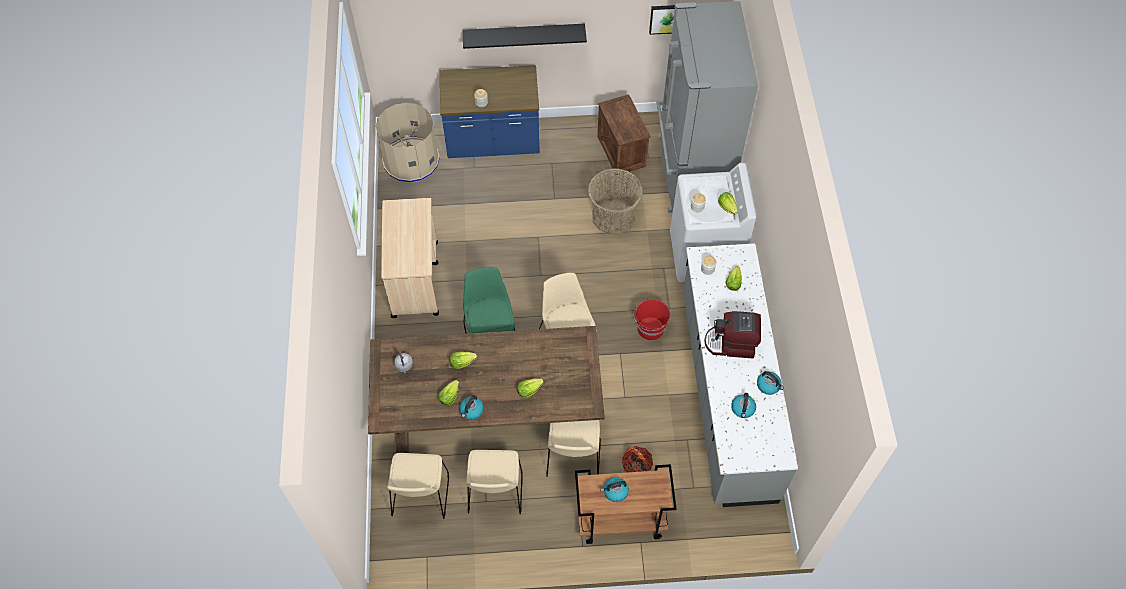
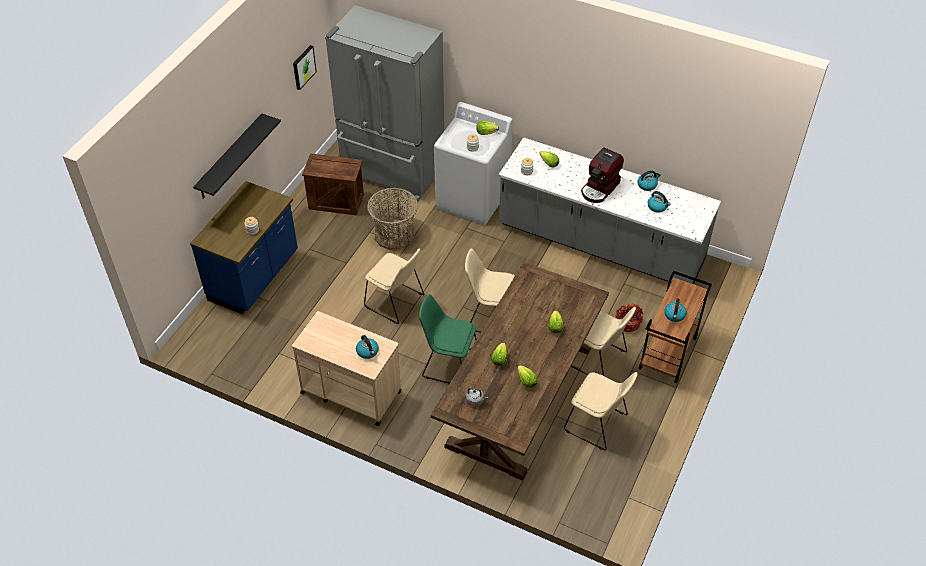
camera: 60 degrees left, 10 degrees down
beige trash can [376,103,440,183] -> none
beige chair [387,453,449,519] -> beige chair moved to [364,248,424,324]
kettle [459,395,484,420] -> kettle moved to [356,335,379,359]
red bucket [634,299,670,340] -> none

